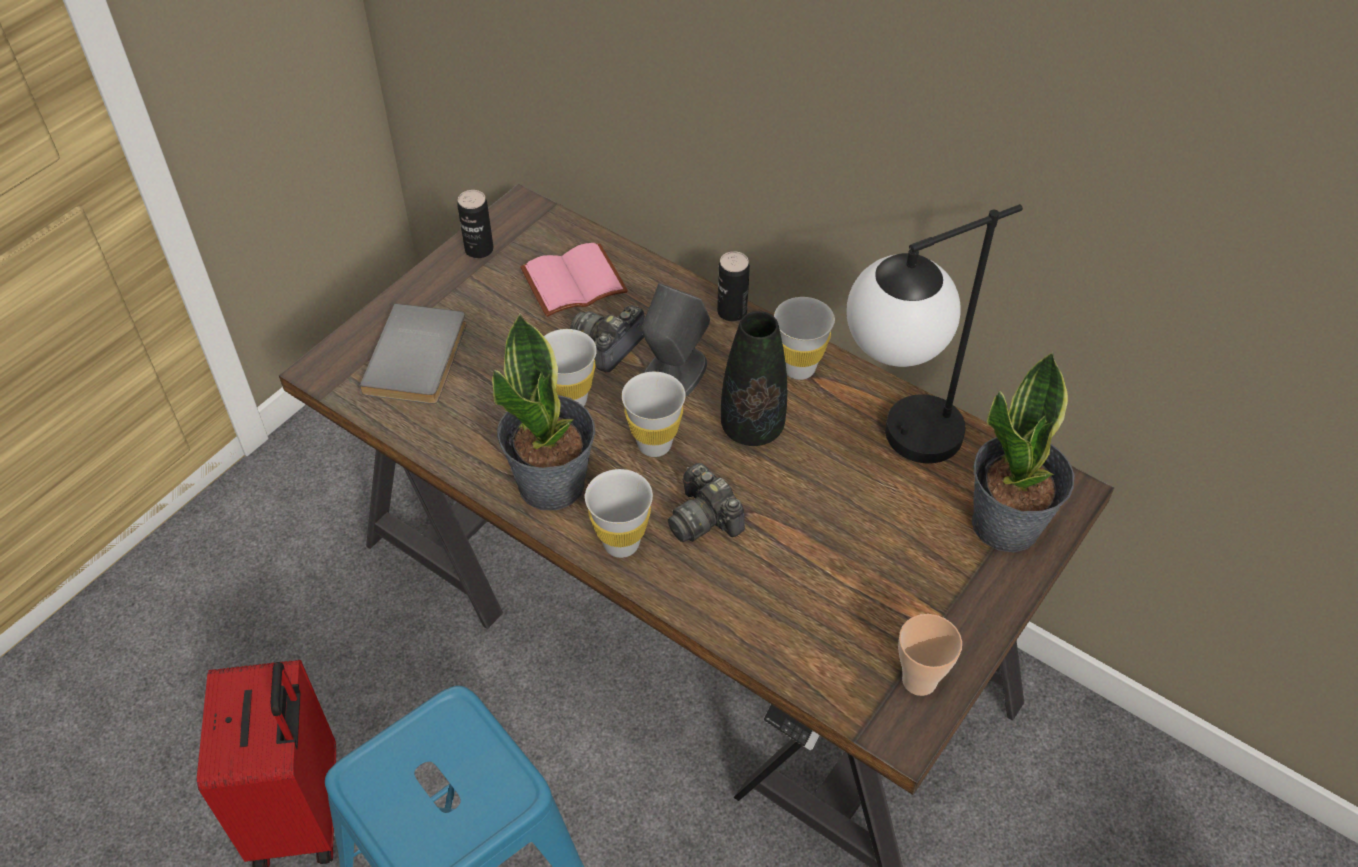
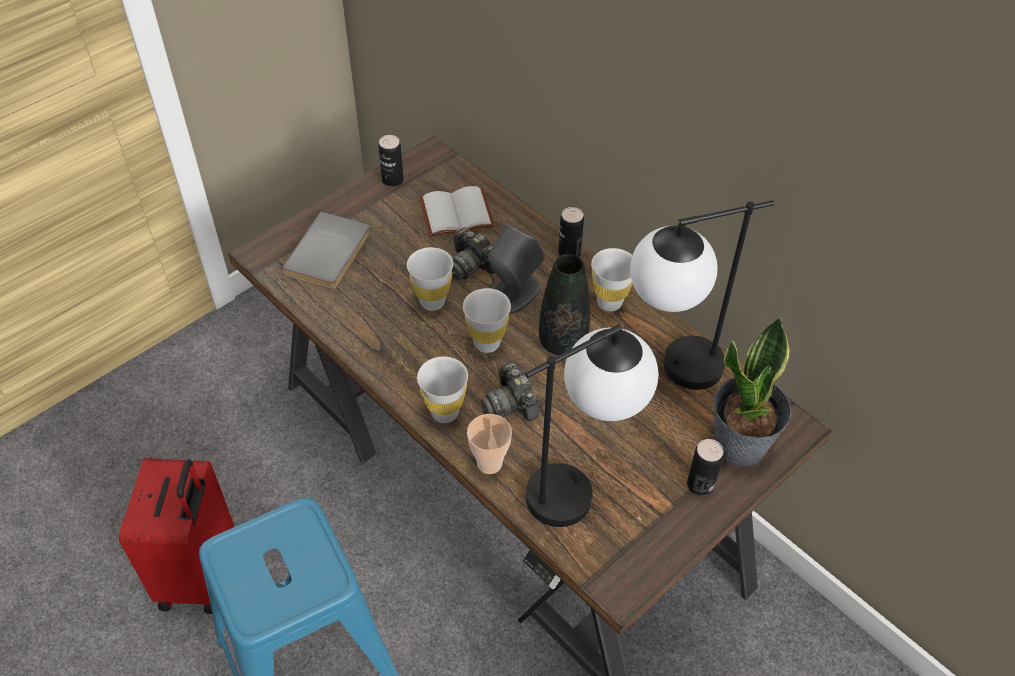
camera: 10 degrees right, 0 degrees up
potted plant [492,313,595,510] -> none
pink book [521,243,628,317] -> white book [419,186,495,237]
camera [570,305,645,372] -> camera turned 90 degrees counterclockwise [452,227,496,280]
cup [898,614,962,696] -> cup moved to [467,414,512,474]
none -> table lamp [525,324,658,527]
none -> can [687,439,724,496]

